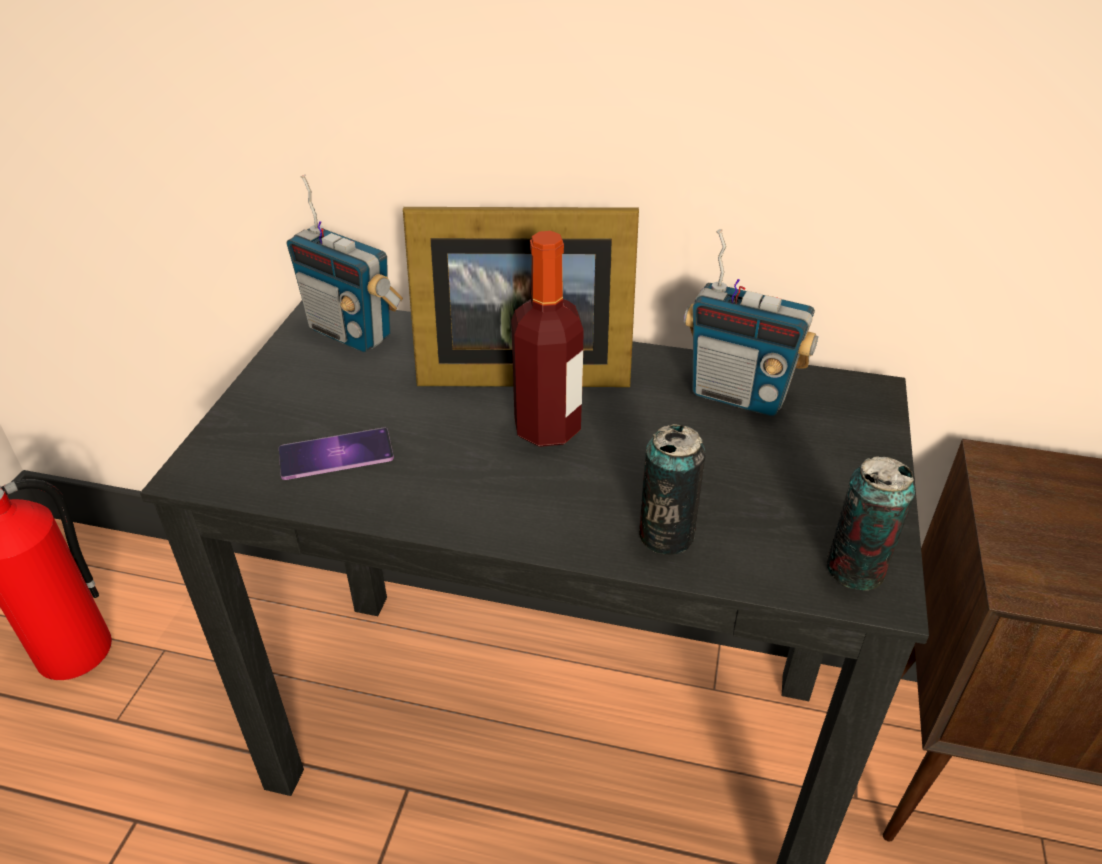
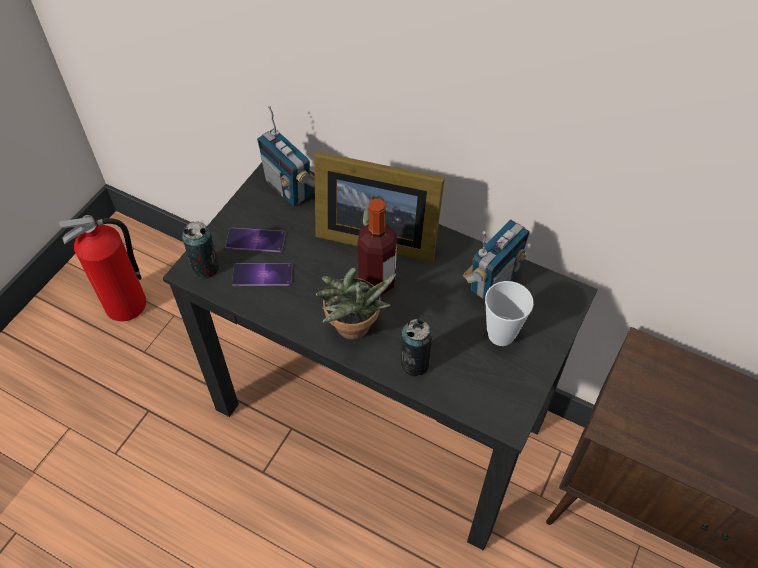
camera: 15 degrees right, 15 degrees up
radio [684,229,818,416] -> radio turned 90 degrees counterclockwise [463,219,530,299]
can [827,456,915,591] -> can moved to [182,221,219,279]
none -> phone [225,228,286,252]
none -> potted plant [316,268,396,340]
none -> cup [485,281,534,346]

